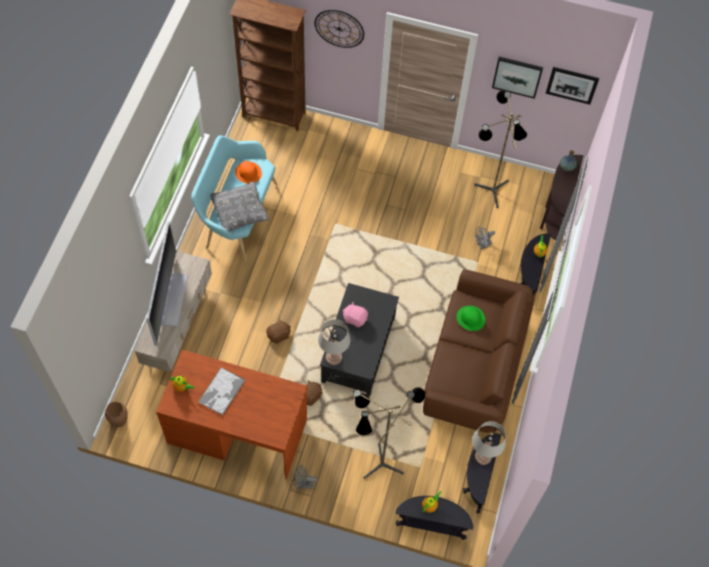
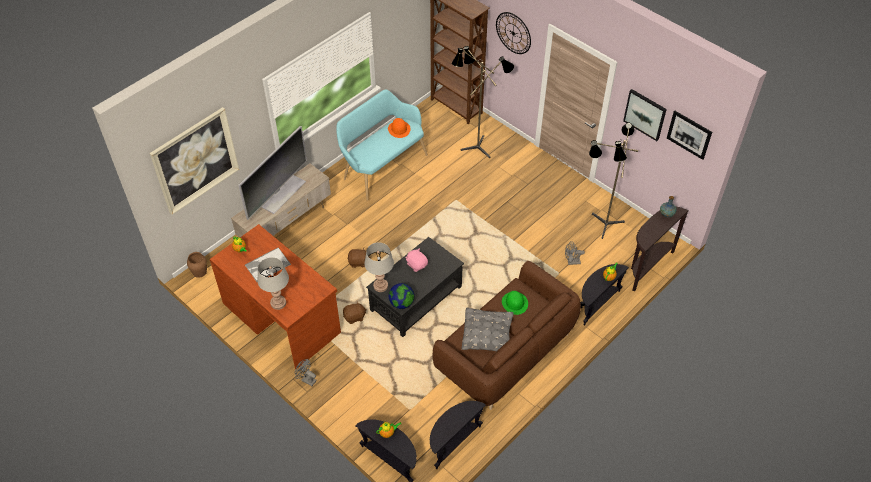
camera: 30 degrees right, 10 degrees down
grey pillow [210,181,269,232] -> grey pillow moved to [462,307,514,351]
floor lamp [353,387,425,479] -> floor lamp moved to [451,46,514,158]
grey table lamp [472,421,506,465] -> grey table lamp moved to [257,257,289,310]
none -> picture [150,107,239,215]
none -> globe [389,283,414,309]

